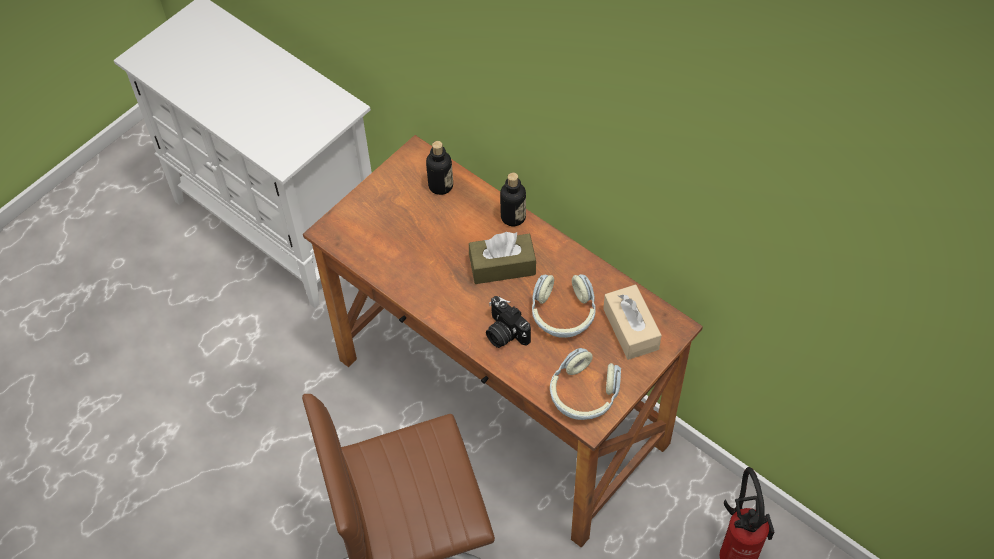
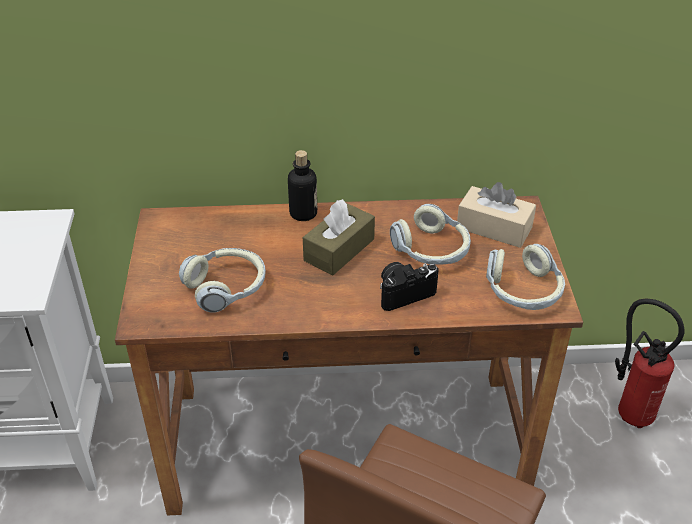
camera: 45 degrees left, 15 degrees down
bottle [426,141,453,195] -> none
camera [486,296,531,348] -> camera turned 150 degrees clockwise [380,262,439,311]
none -> headphones [179,248,266,313]

